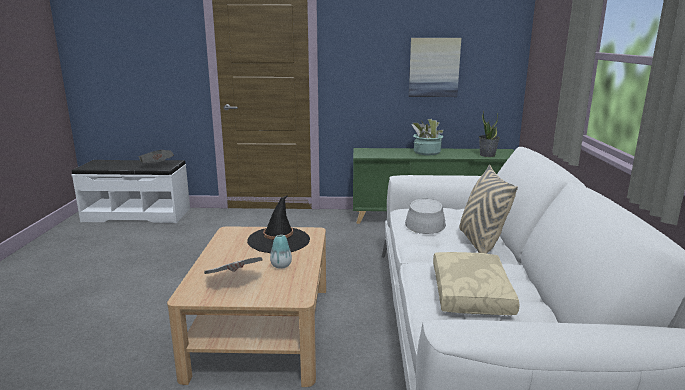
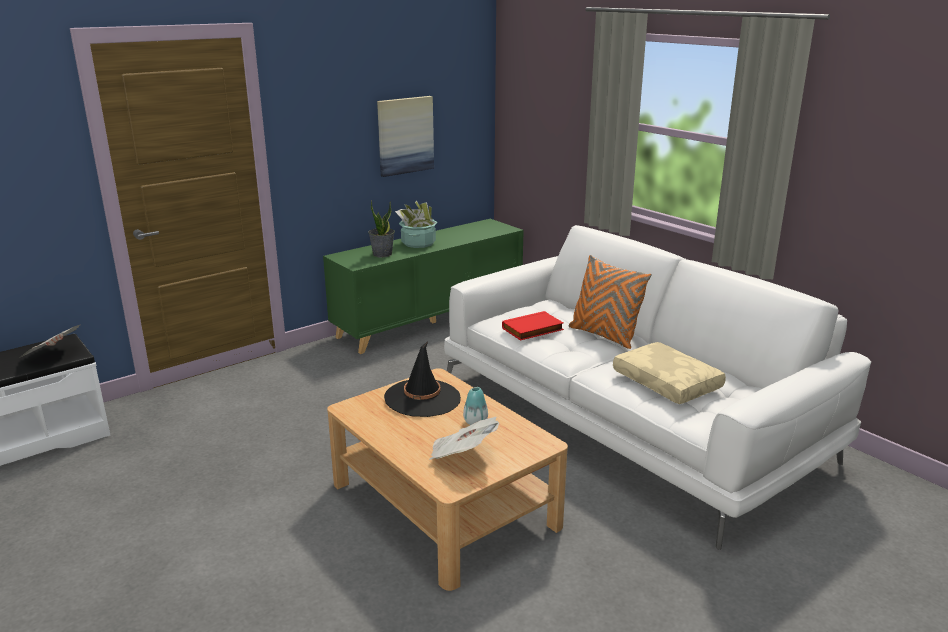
camera: 40 degrees left, 5 degrees up
grey hat [405,199,446,234] -> red book [502,311,564,341]
beige pillow [459,165,518,254] -> orange pillow [569,255,652,349]
potted plant [479,111,500,157] -> potted plant moved to [368,200,395,257]

